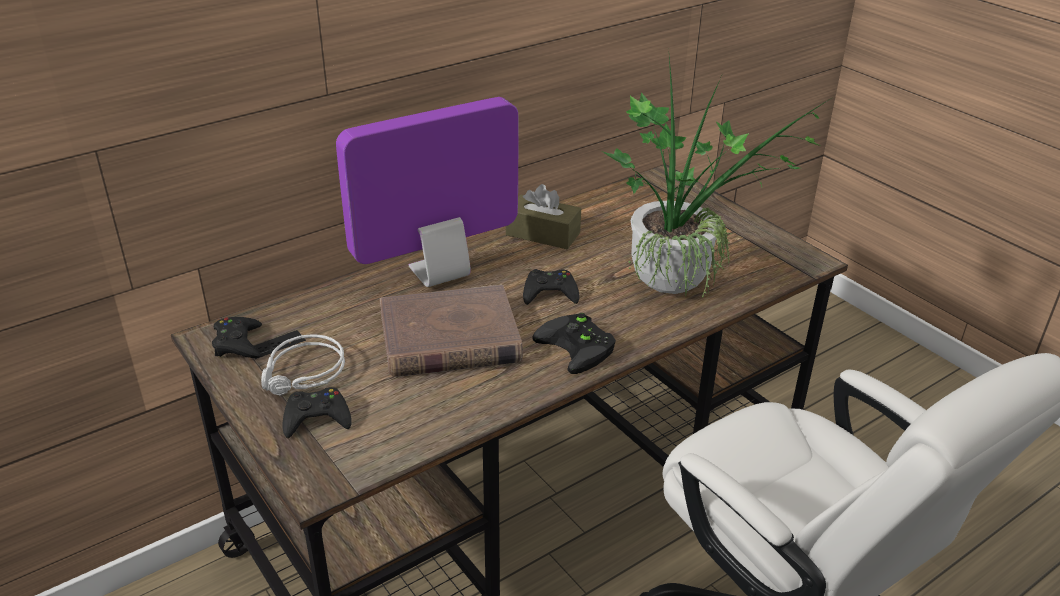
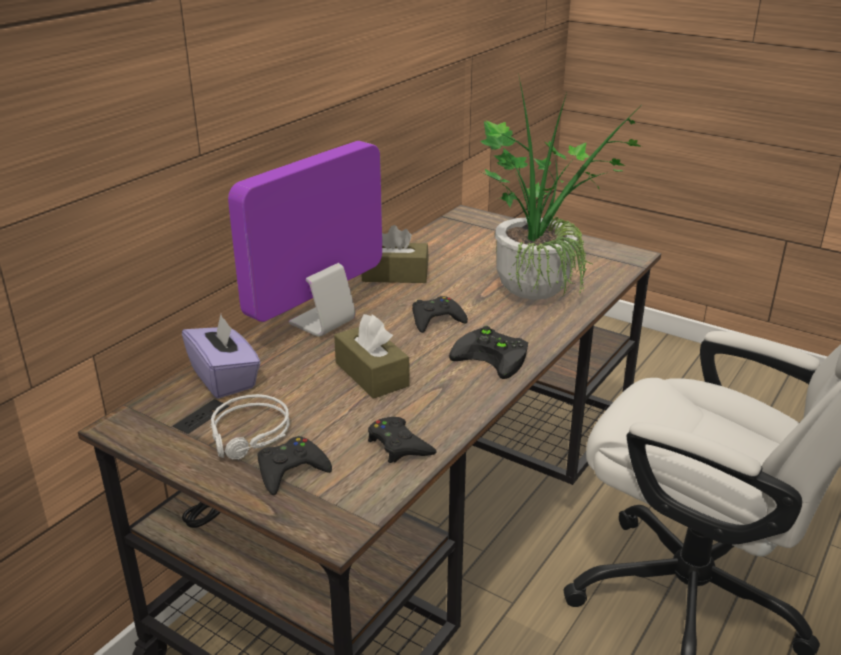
camera: 20 degrees left, 5 degrees down
black game controller [212,317,262,358] -> black game controller moved to [368,417,437,463]
brown book [380,285,523,377] -> brown tissue box [334,314,410,399]
none -> purple tissue box [182,314,261,399]

